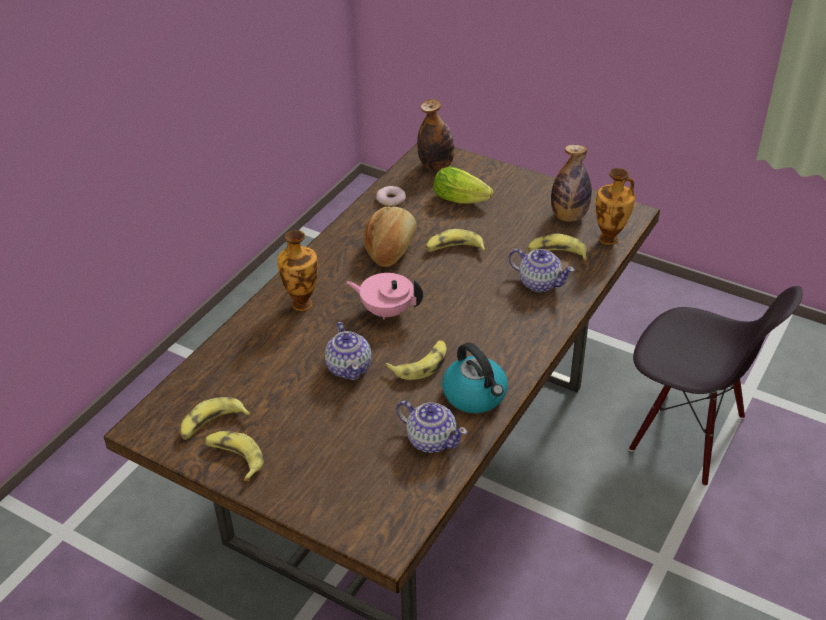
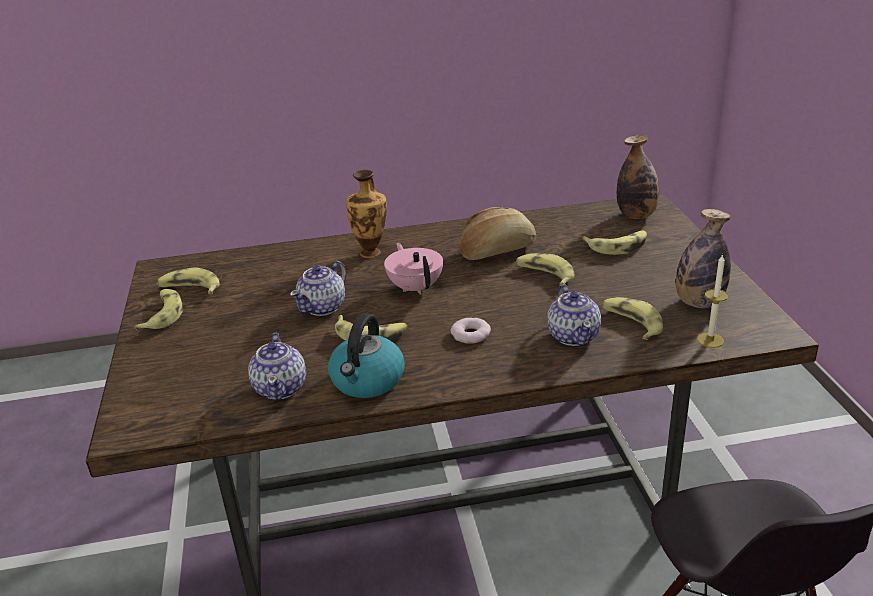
camera: 50 degrees right, 10 degrees down
donut [376,186,406,206] -> donut moved to [451,318,491,344]
lettuce [433,167,493,204] -> banana [582,231,647,255]
vase [596,168,635,245] -> candle [697,254,729,348]

